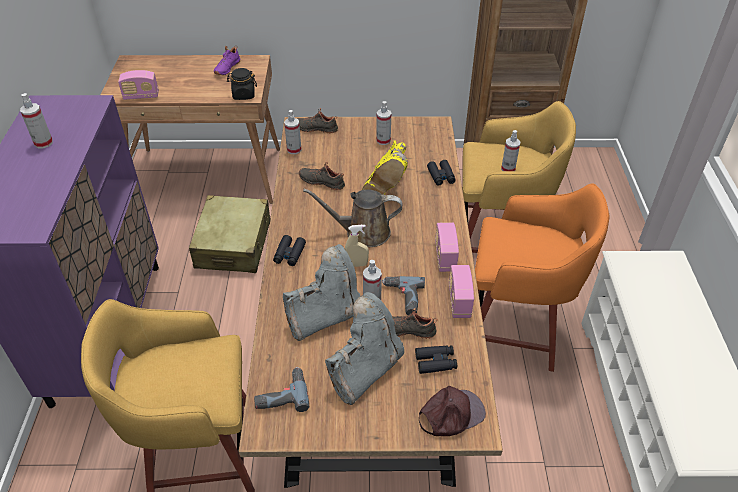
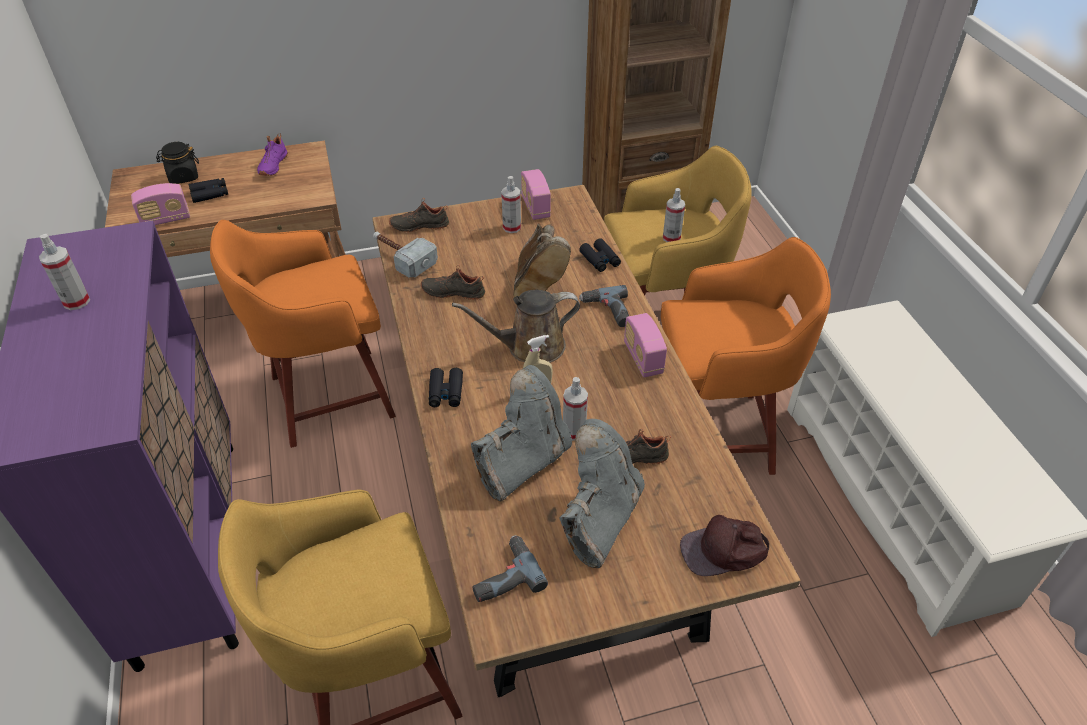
camera: 15 degrees left, 0 degrees up
beige suitcase [189,195,270,273] -> orange stool [210,220,396,448]
black jar [227,68,257,100] -> black jar moved to [156,142,199,184]
spray bottle [284,110,302,154] -> hammer [373,232,438,278]
yellow boot [362,140,408,195] -> brown boot [514,223,571,297]
power drill [382,276,425,315] -> power drill moved to [579,285,629,327]
black binoculars [415,345,457,374] -> black binoculars moved to [188,178,228,203]
brown cap [419,386,486,436] -> brown cap turned 150 degrees counterclockwise [680,515,769,576]
radio [449,265,474,318] -> radio moved to [521,169,551,220]

